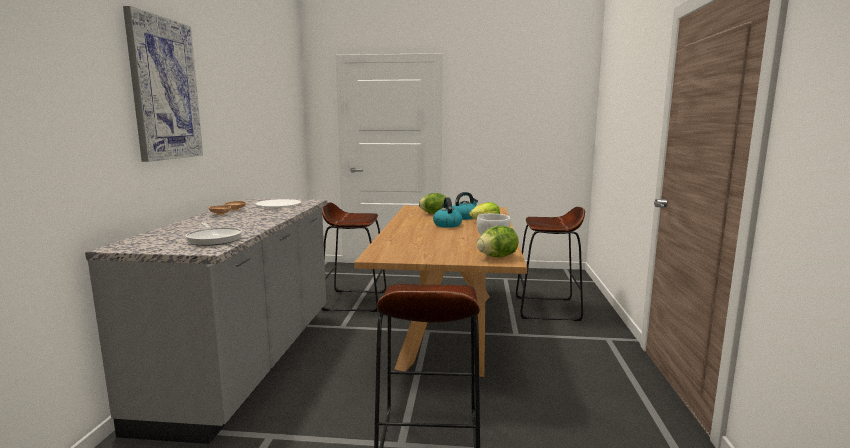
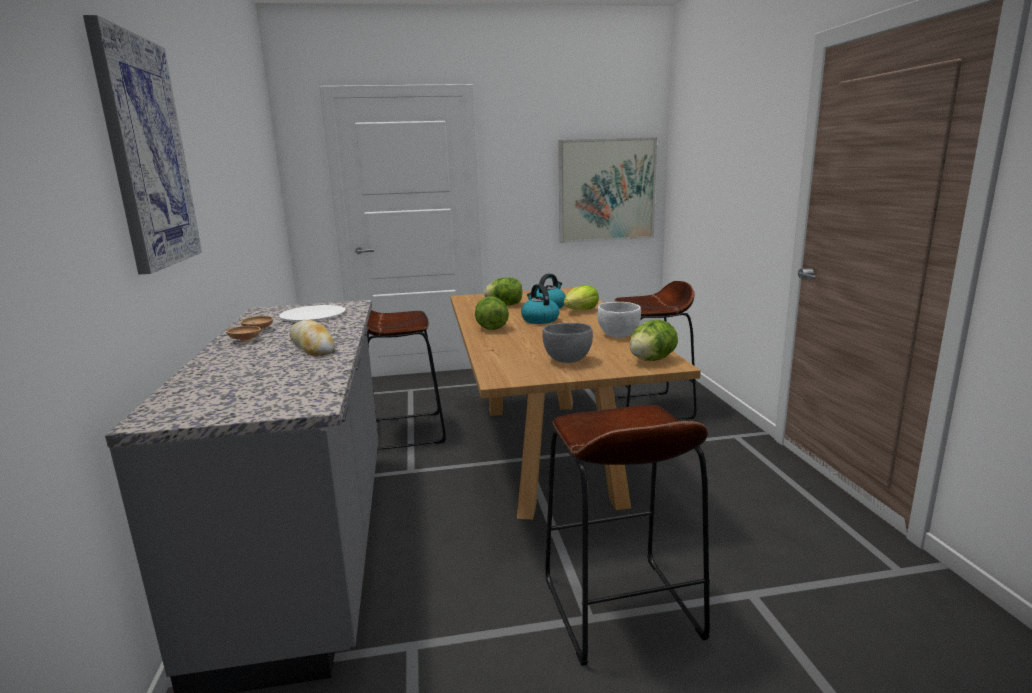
camera: 15 degrees left, 5 degrees up
frying pan [185,222,242,246] -> none
none -> bread [290,320,335,356]
none -> lettuce [475,296,509,330]
none -> grey bowl [542,323,593,363]
none -> picture [558,137,657,243]

